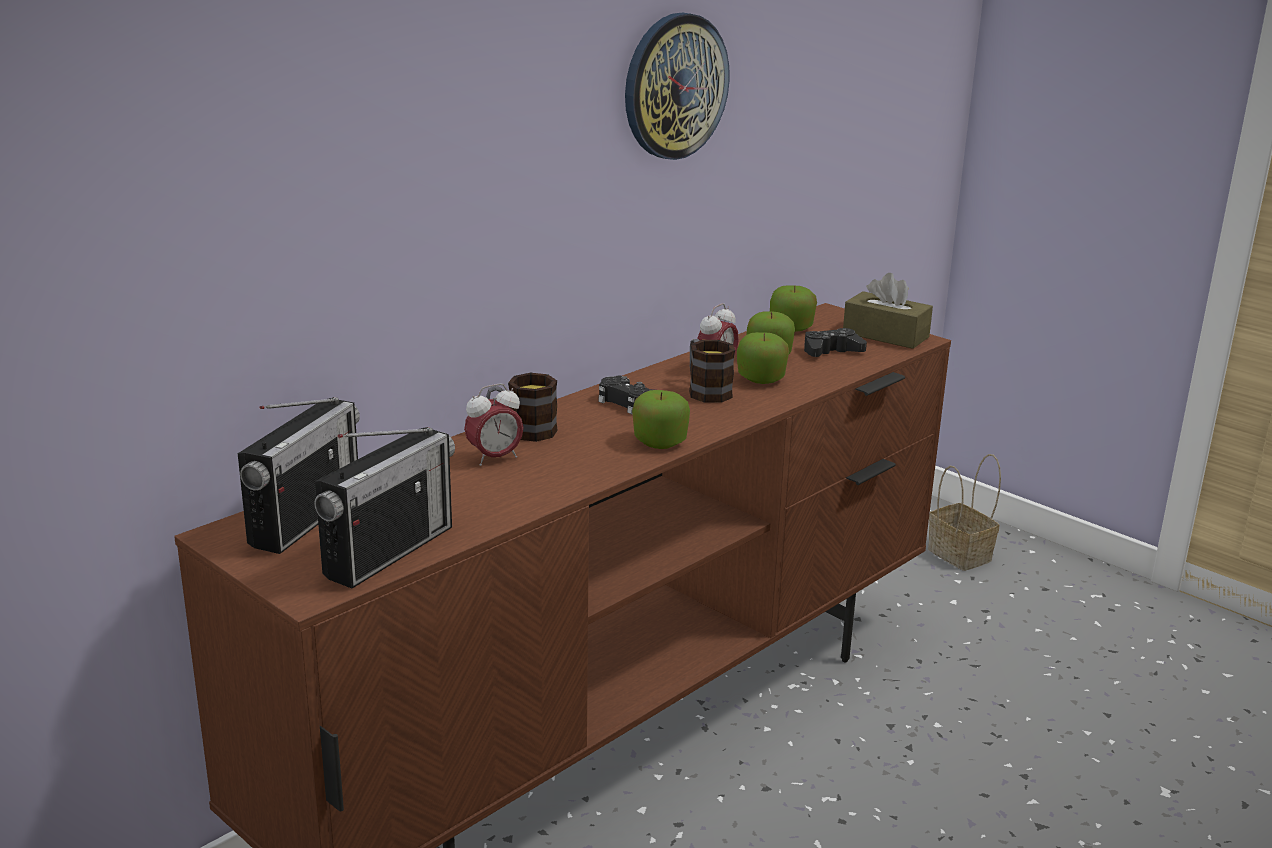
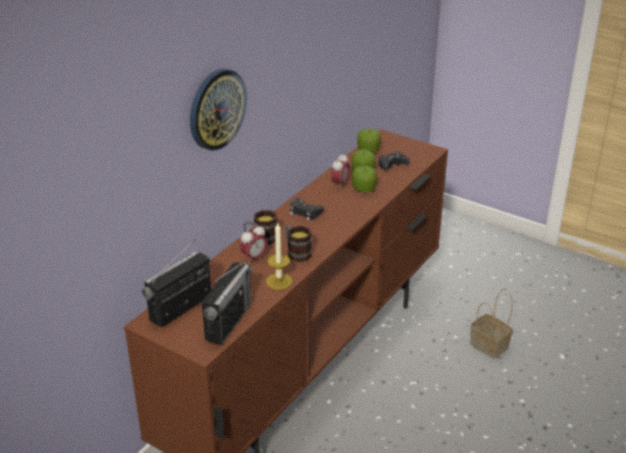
camera: 10 degrees left, 10 degrees up
radio [238,397,360,554] -> radio turned 150 degrees counterclockwise [142,239,211,327]
wall clock [625,13,730,160] -> wall clock moved to [190,69,247,151]
apple [632,390,690,449] -> none
mug [689,339,735,403] -> mug moved to [285,225,312,262]
brown tissue box [843,273,933,349] -> none
basket [928,454,1001,571] -> basket moved to [470,288,513,359]
none -> candle [266,223,292,290]

